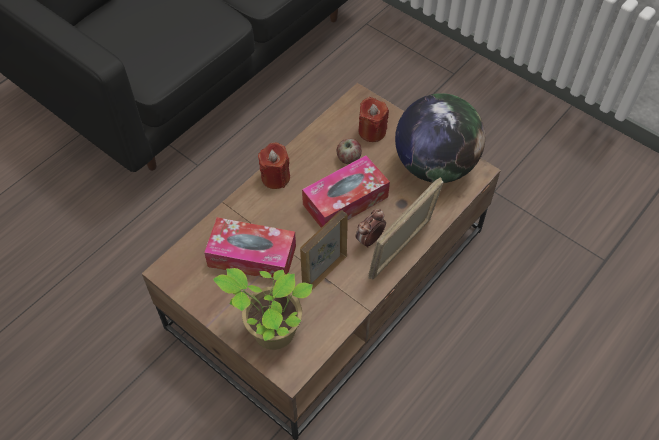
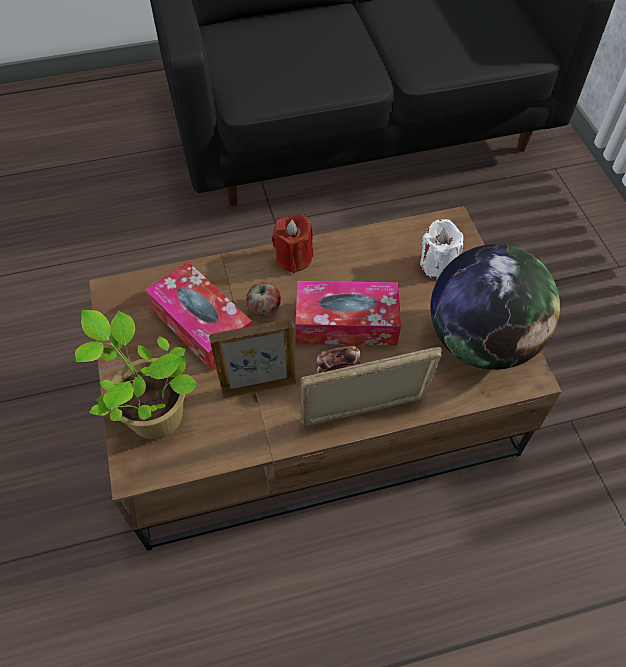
camera: 35 degrees right, 0 degrees up
apple [337,139,362,164] -> apple moved to [246,282,281,316]
red candle [358,97,389,142] -> white candle [420,219,463,279]

